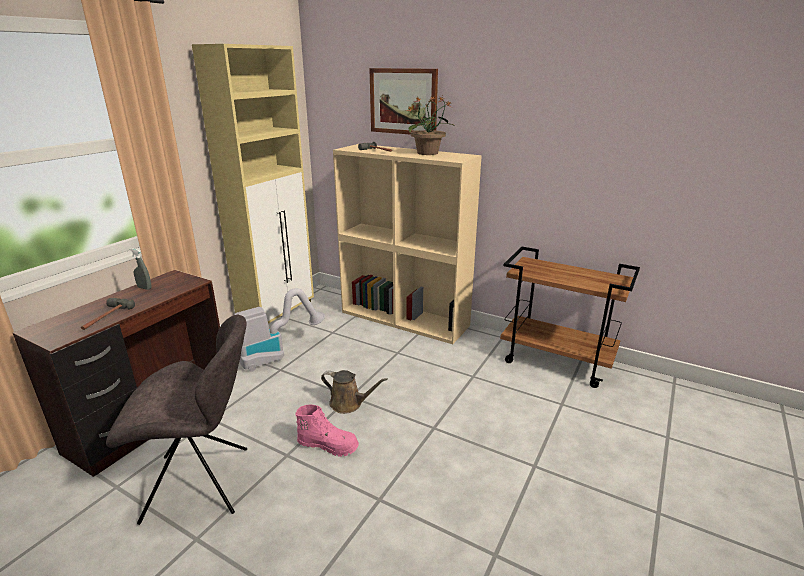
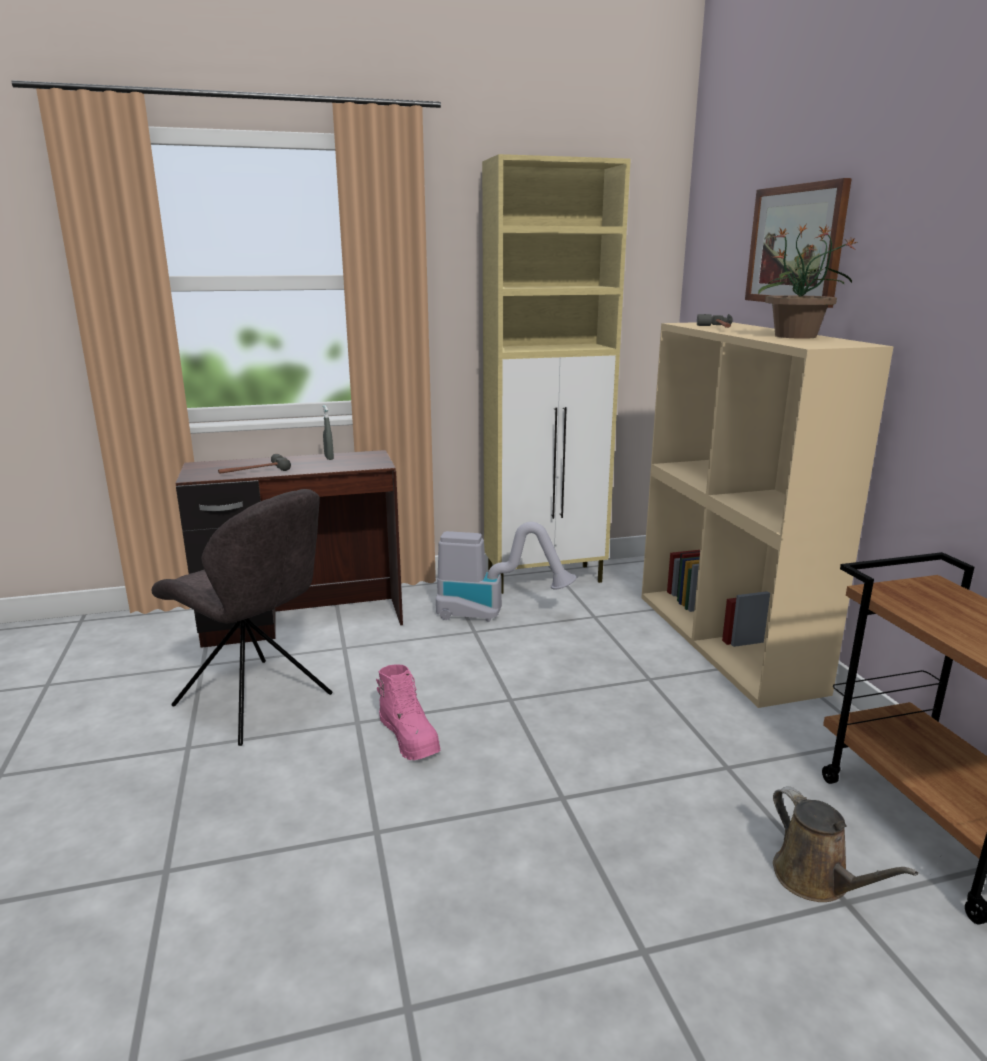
camera: 45 degrees right, 5 degrees down
brown watering can [321,370,388,414] -> brown watering can moved to [773,786,918,902]

